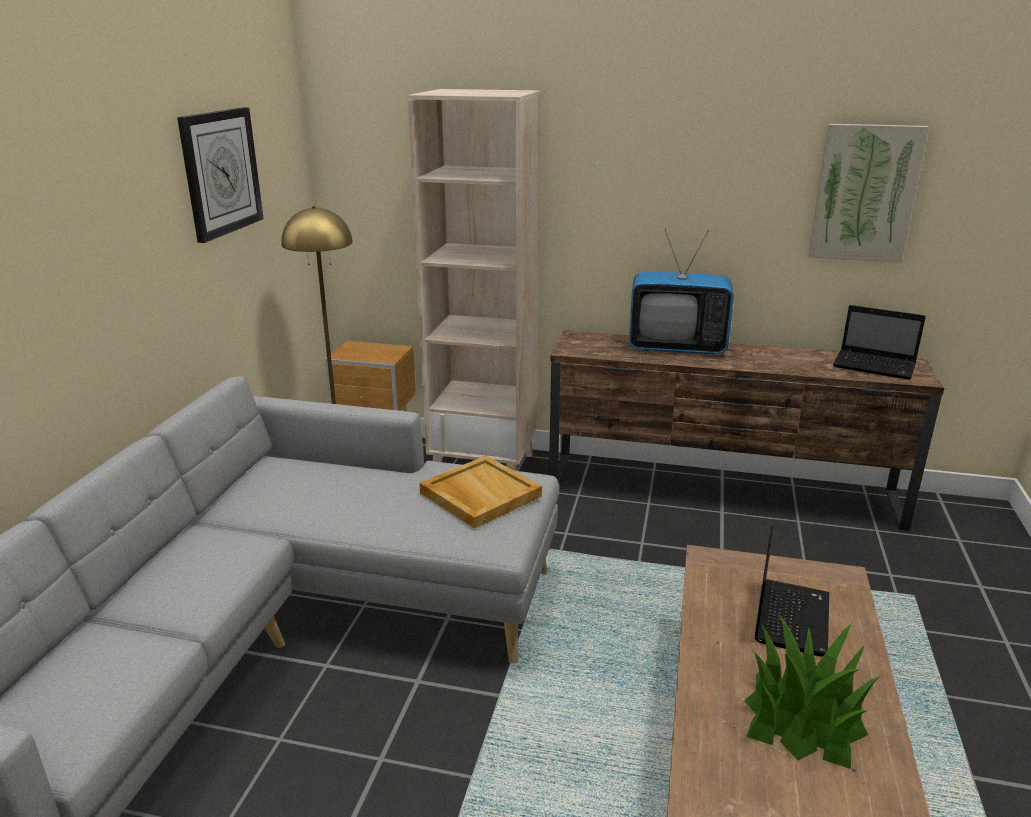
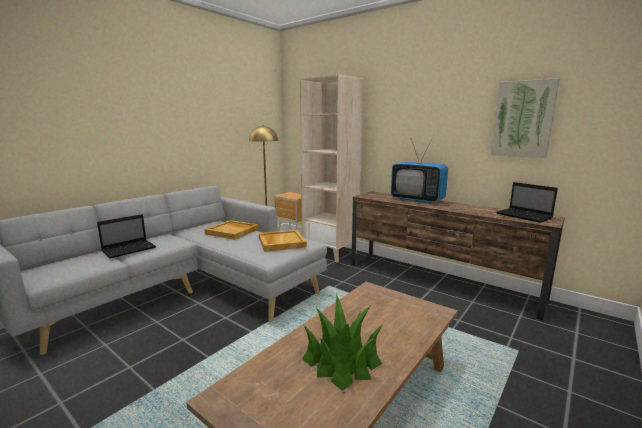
camera: 25 degrees right, 10 degrees down
wall clock [177,107,264,243] -> none
laptop [755,526,829,656] -> laptop moved to [97,214,156,258]
none -> beige tray [204,220,259,240]

